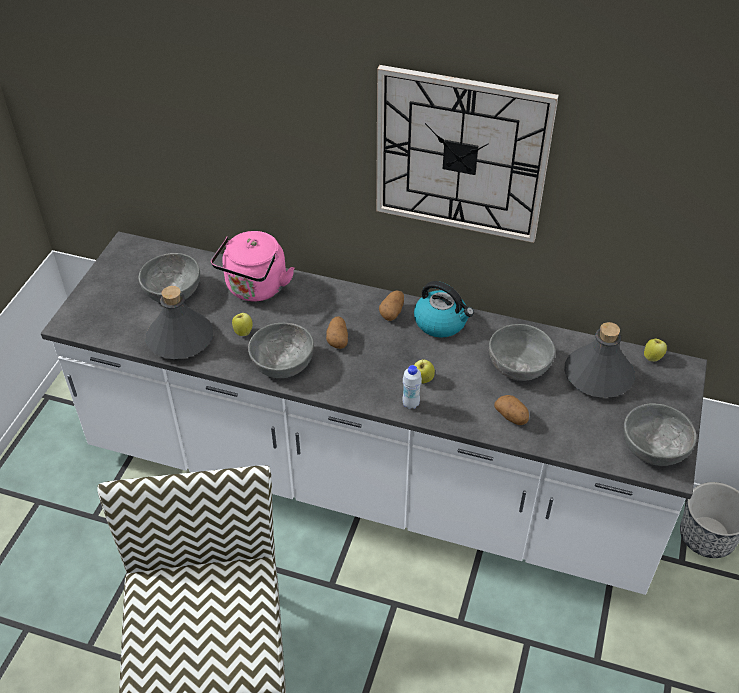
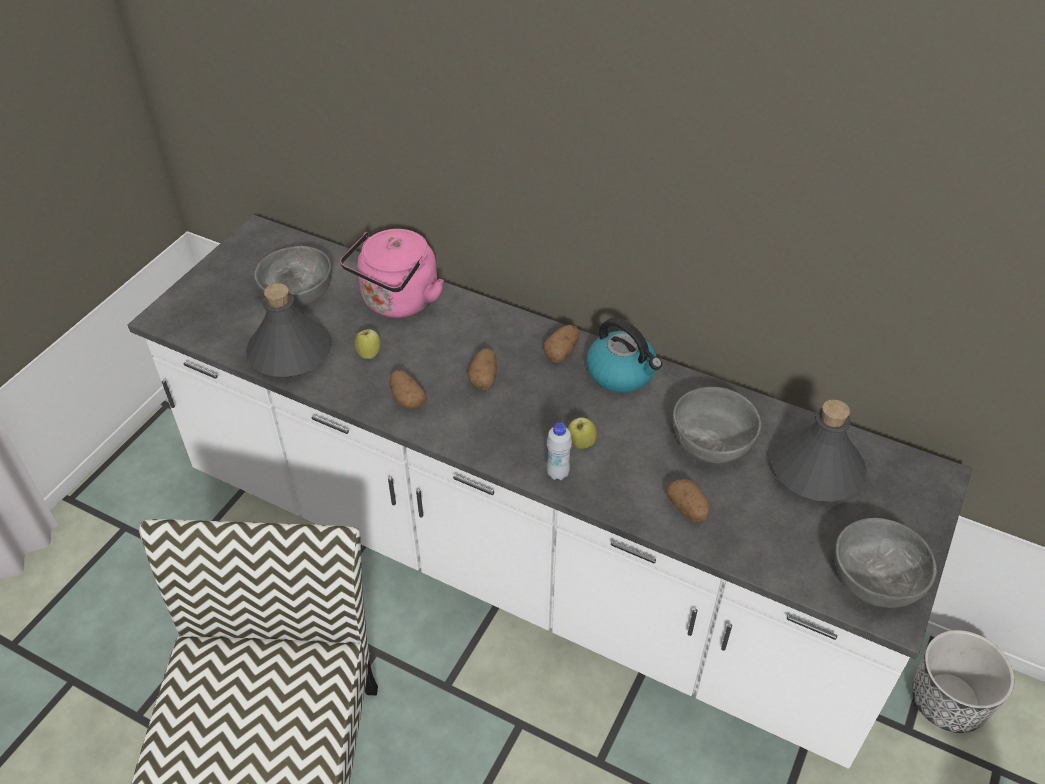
camera: 10 degrees right, 0 degrees up
grey bowl [248,323,314,378] -> potato [390,370,426,409]
wall clock [376,65,559,243] -> none
apple [644,339,667,362] -> none

